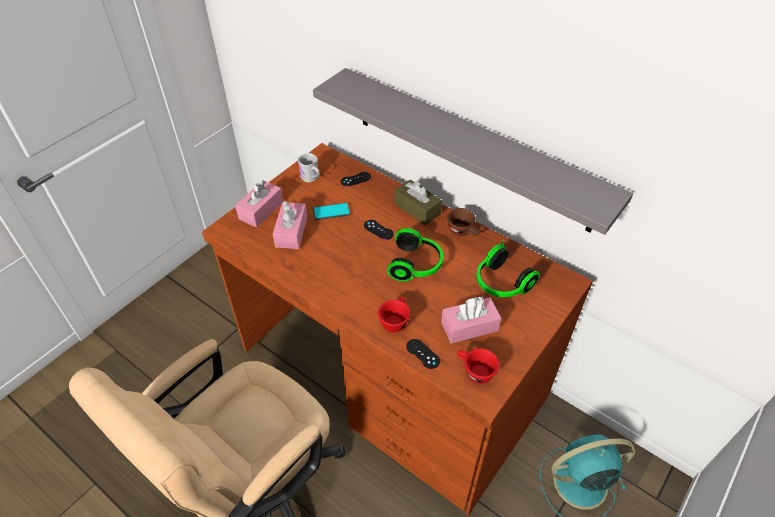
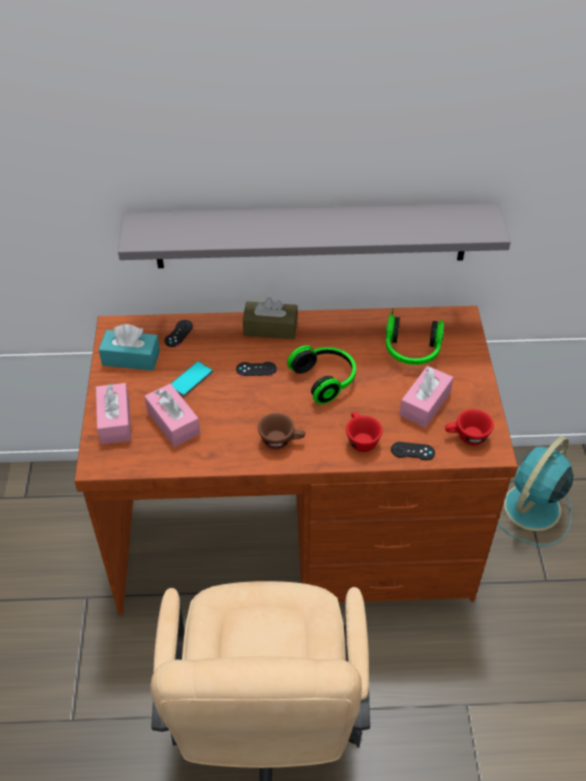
camera: 40 degrees left, 0 degrees up
white mug [297,153,320,183] -> turquoise tissue box [99,324,160,371]
brown cup [447,208,479,236] -> brown cup moved to [258,413,305,449]

